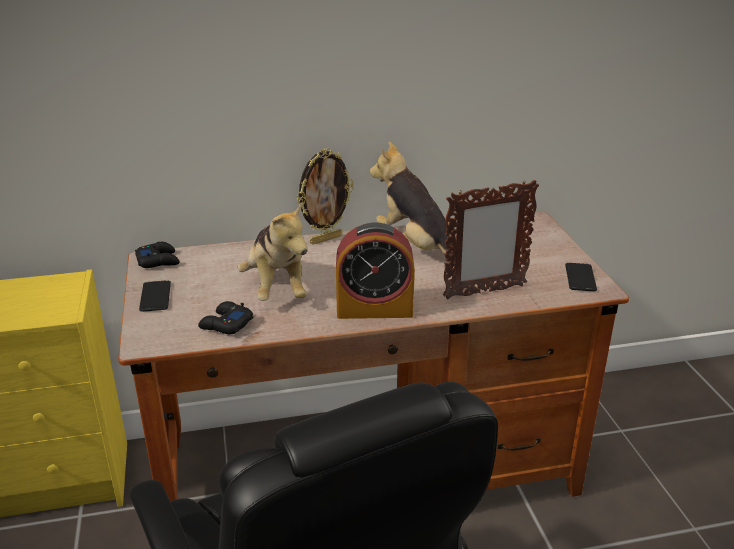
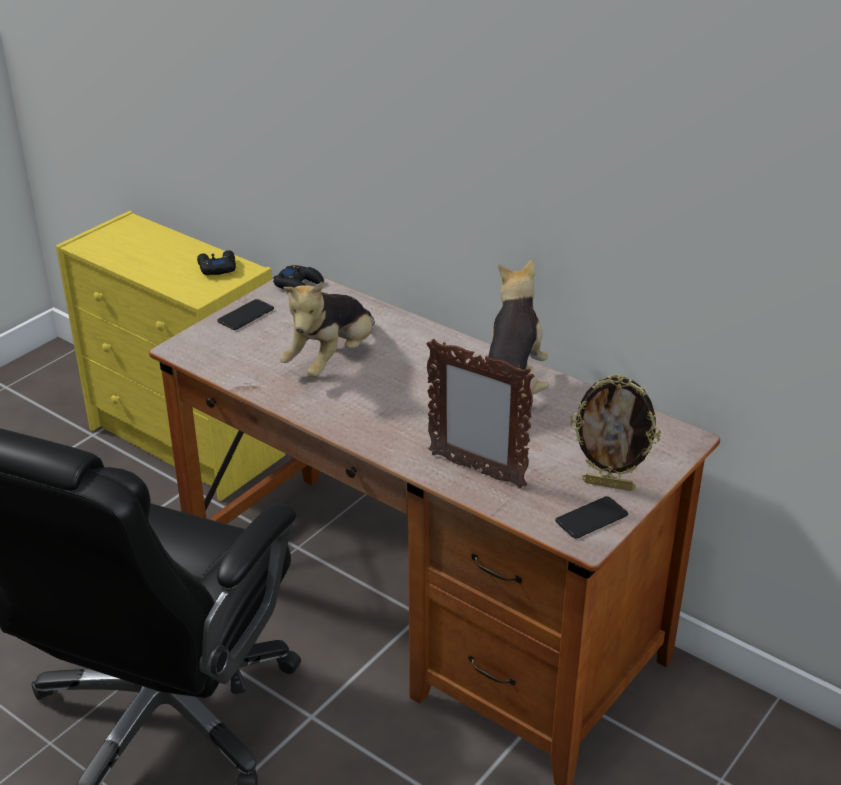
camera: 50 degrees right, 5 degrees up
black game controller [198,301,253,335] -> black game controller moved to [197,250,236,275]
picture frame [297,148,354,244] -> picture frame moved to [570,375,661,491]
alarm clock [336,222,415,319] -> none

